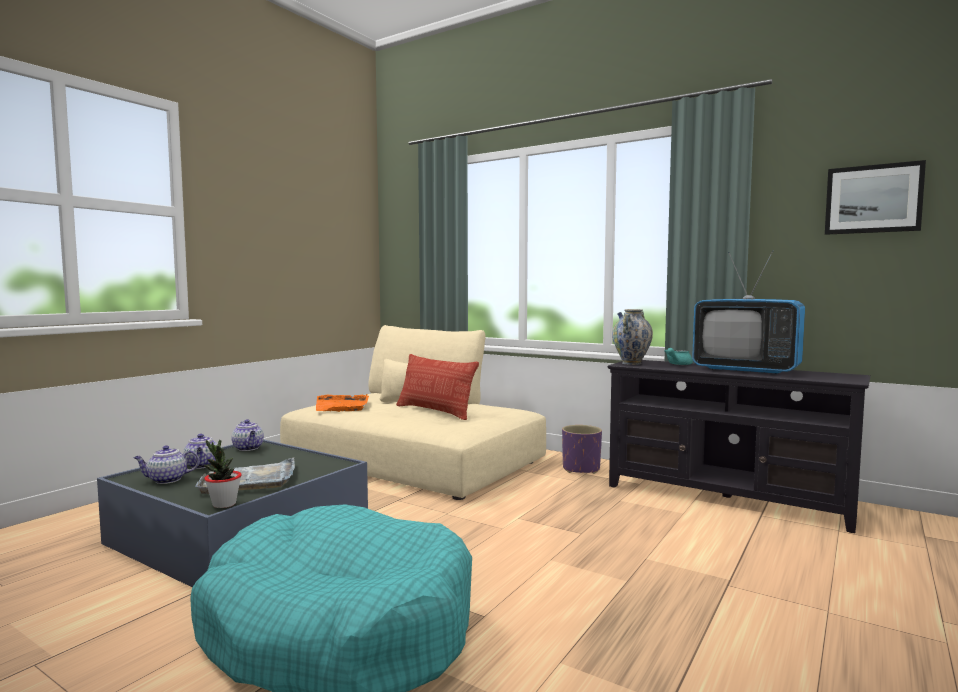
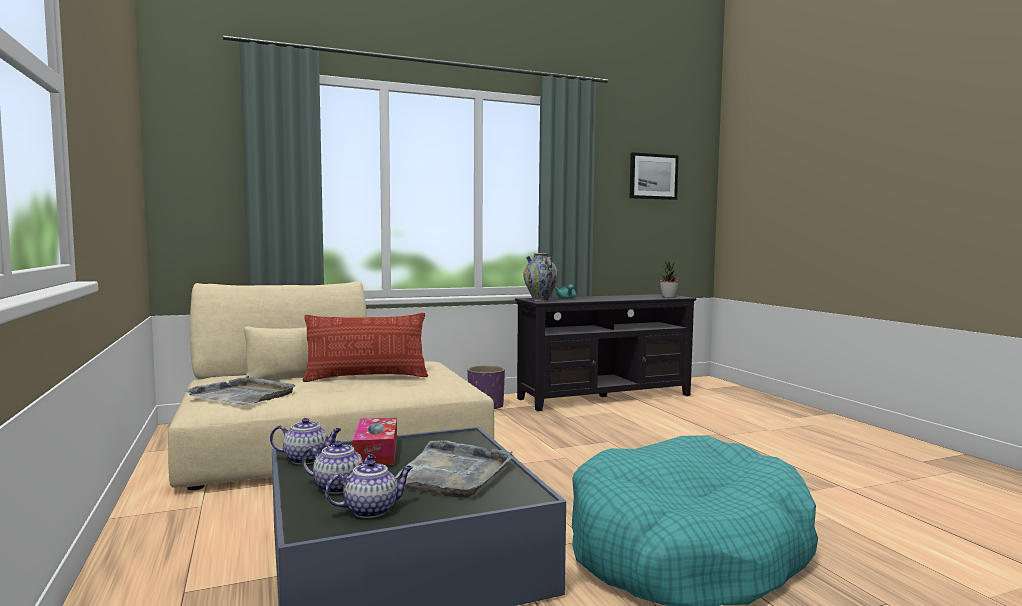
camera: 55 degrees left, 0 degrees up
teapot [133,445,199,484] -> teapot turned 135 degrees counterclockwise [325,460,413,518]
potted plant [204,440,242,508] -> potted plant moved to [660,261,679,298]
orange tray [316,394,369,412] -> grey tray [185,375,295,405]
television [692,250,805,375] -> none
none -> tissue box [353,418,397,465]

